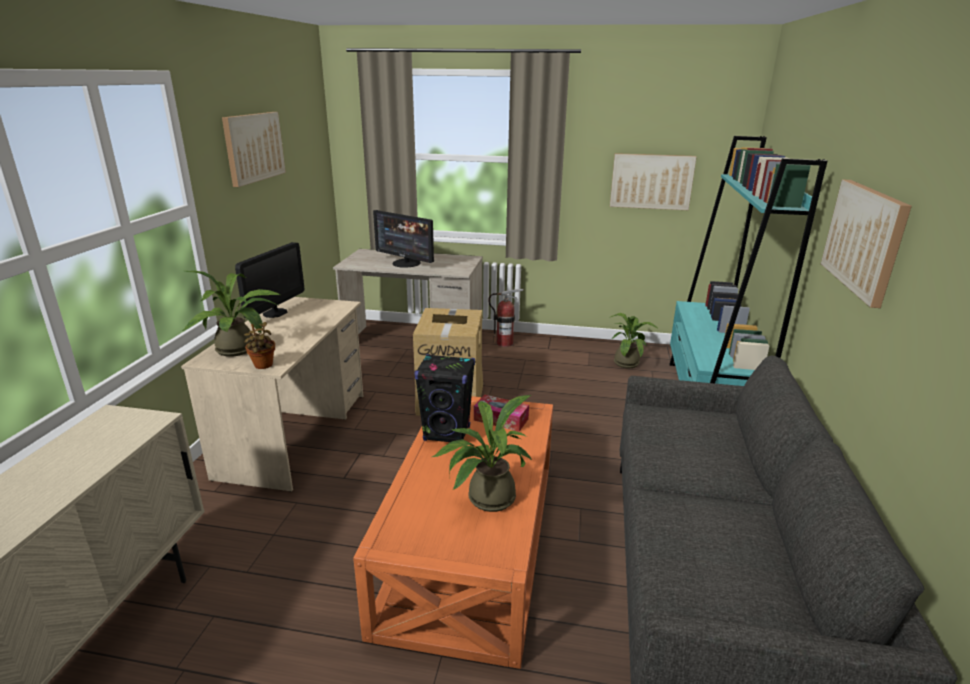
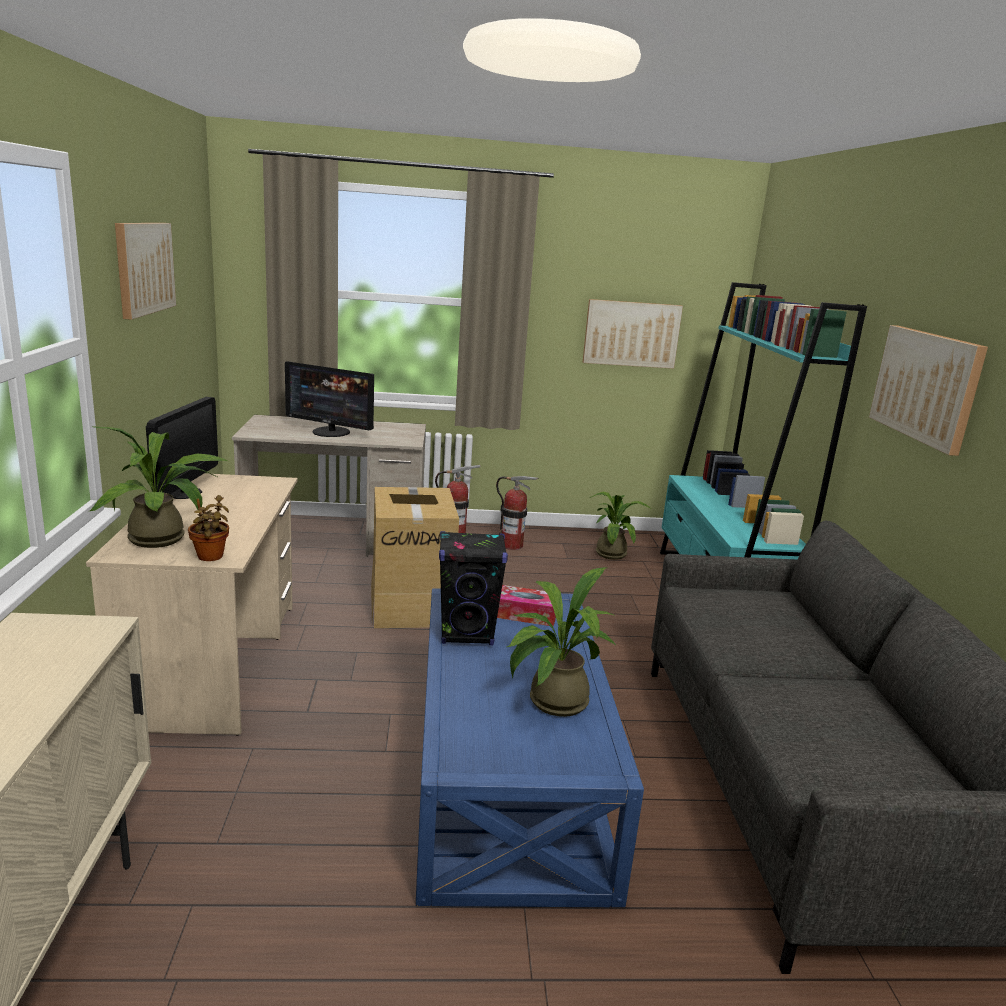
camera: 15 degrees left, 5 degrees down
orange coffee table [353,396,553,669] -> blue coffee table [416,588,644,907]
none -> fire extinguisher [496,476,538,550]

